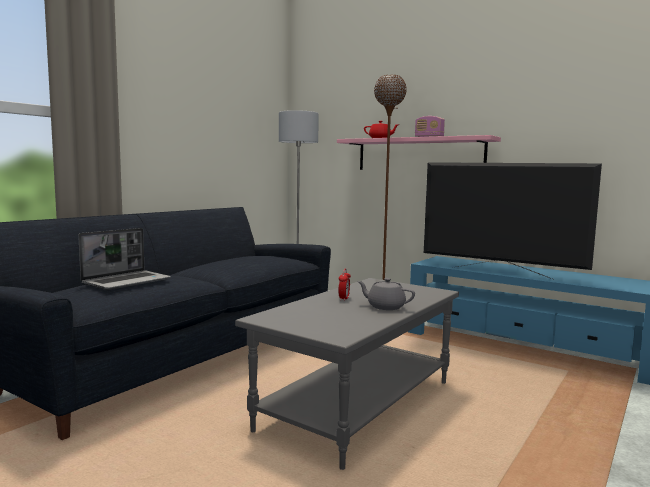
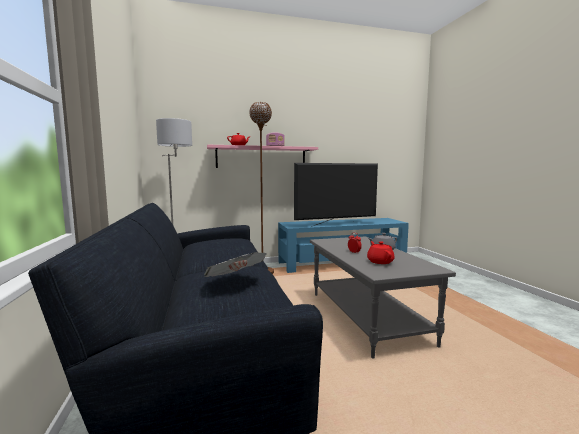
camera: 50 degrees left, 0 degrees up
laptop [78,228,171,290] -> newspaper [204,252,267,277]
none -> red teapot [367,241,395,264]

